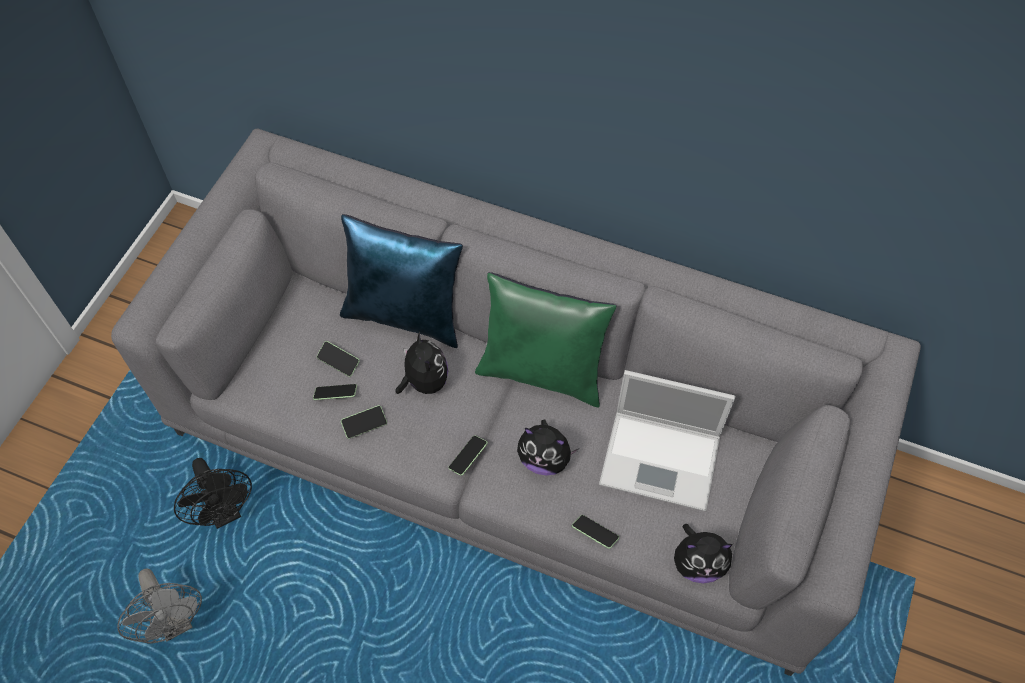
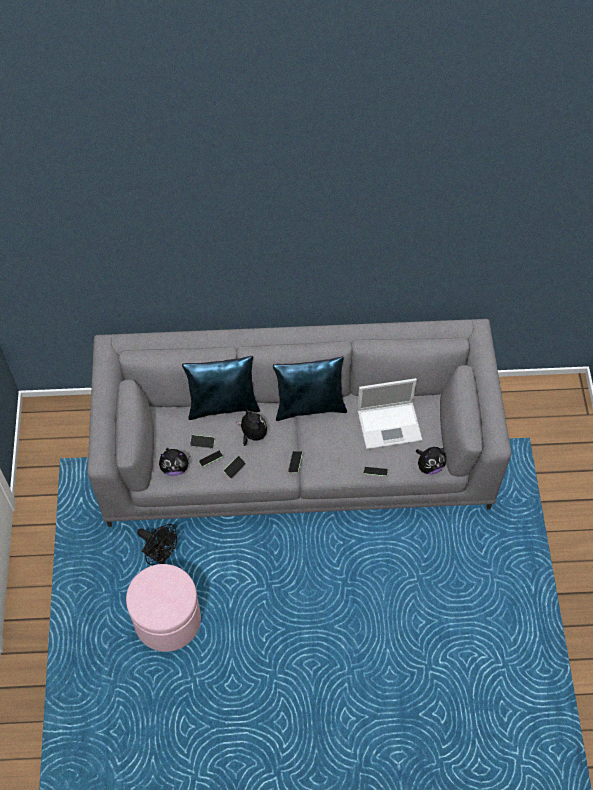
camera: 25 degrees left, 0 degrees up
grey fan [117,569,202,643] -> pink ottoman [126,564,201,652]
green pillow [475,272,616,408] -> blue pillow [273,357,347,421]
plush toy [517,419,579,476] -> plush toy moved to [159,448,191,476]

